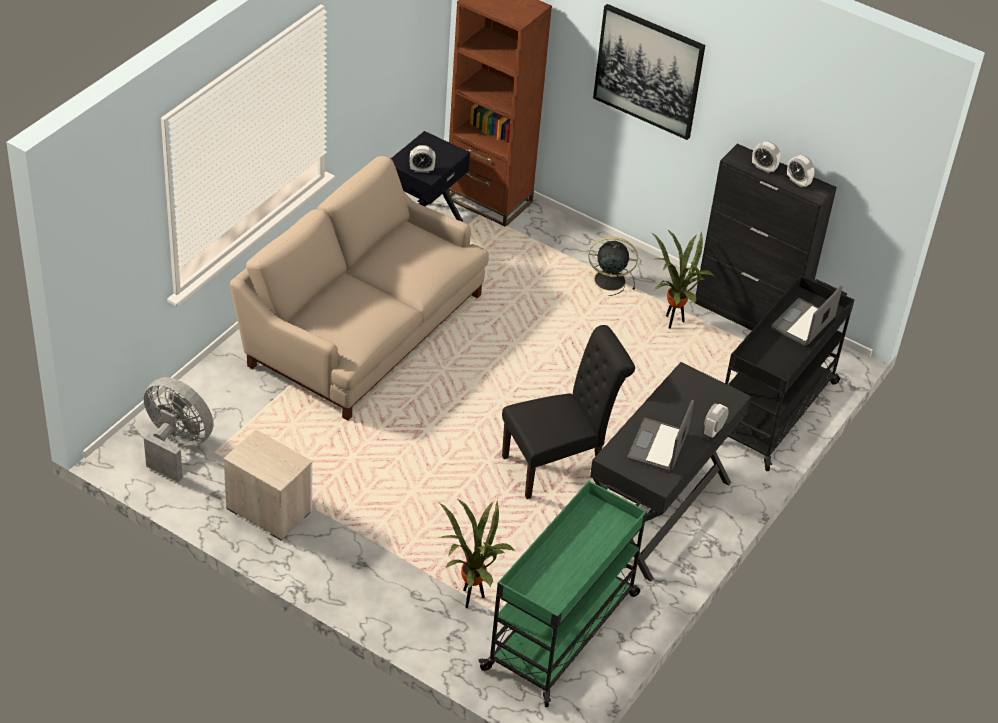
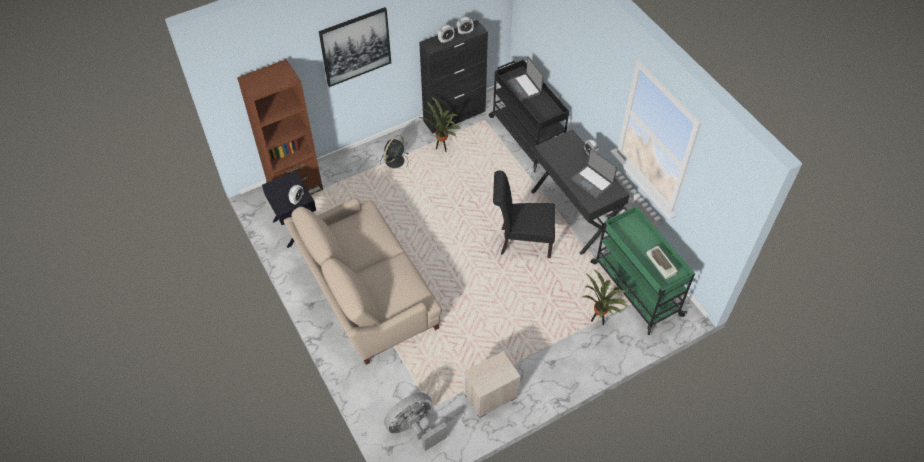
camera: 60 degrees left, 10 degrees up
black chair [502,325,635,499] -> black chair turned 90 degrees counterclockwise [493,171,555,258]
none -> keyboard [646,246,677,279]

